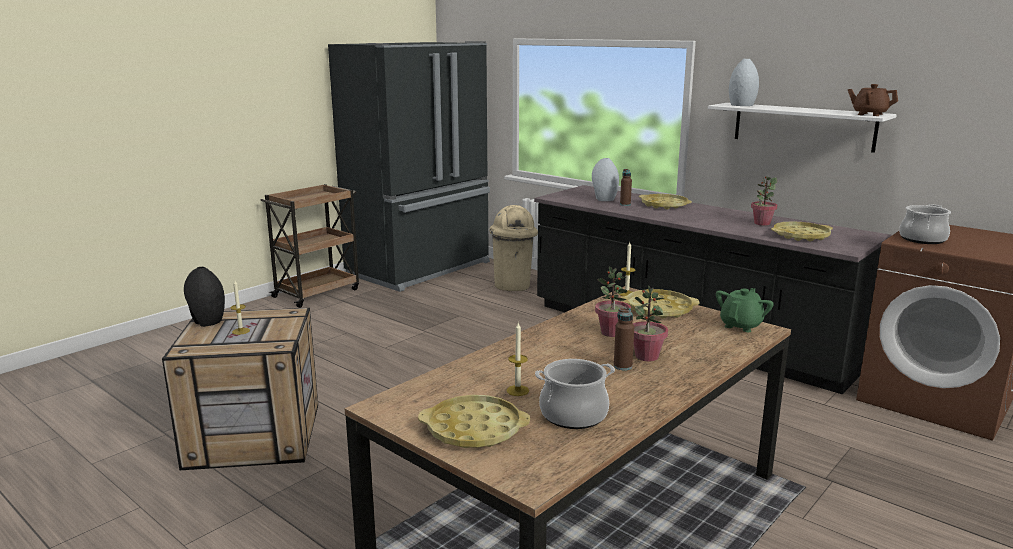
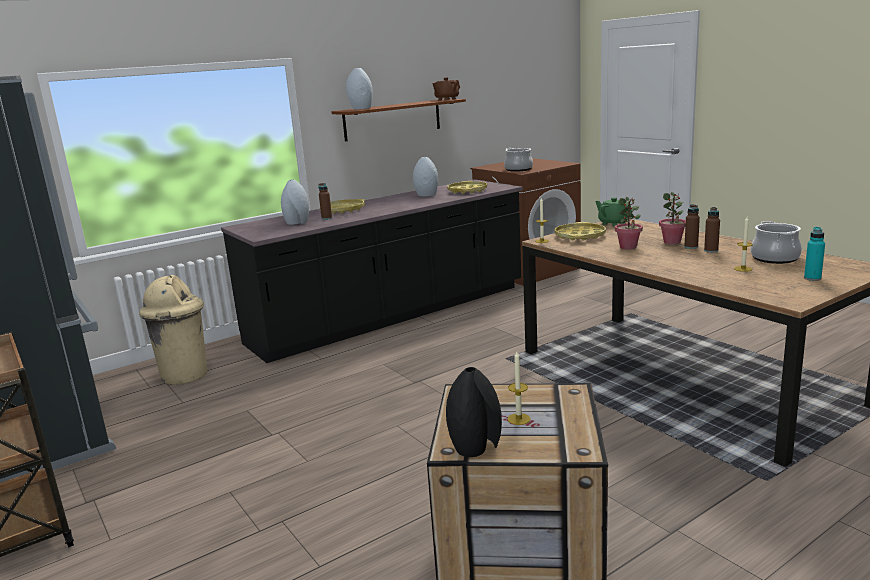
camera: 75 degrees left, 0 degrees up
yellow tray [418,395,530,448] -> turquoise bottle [804,227,825,281]
white shelf [708,103,897,153] -> brown shelf [331,99,466,142]
potted plant [751,176,778,226] -> grey vase [413,157,438,196]
none -> brown bottle [704,207,720,253]

